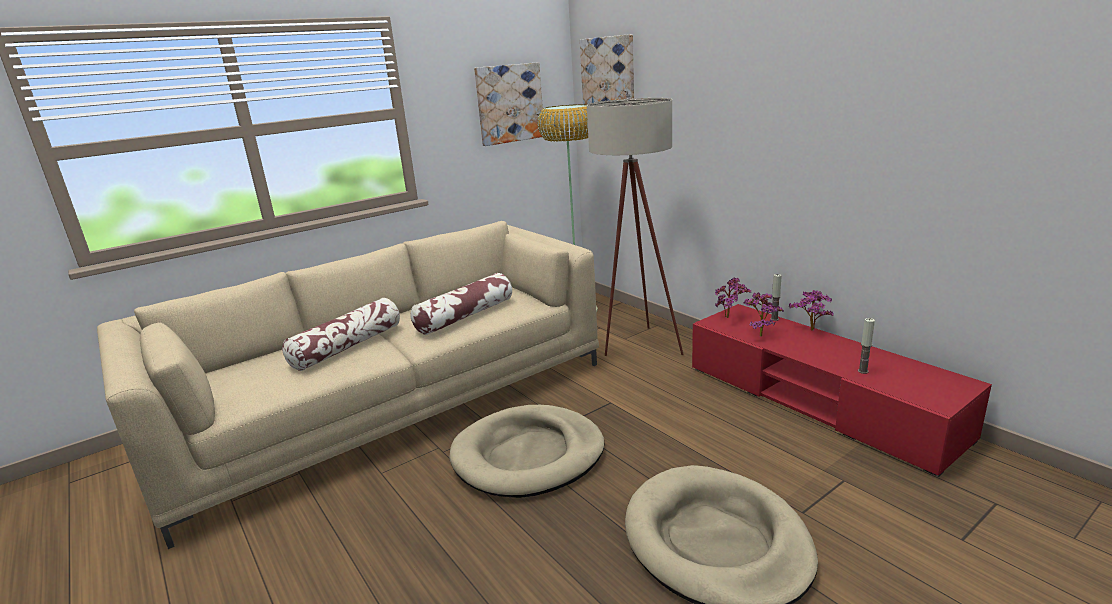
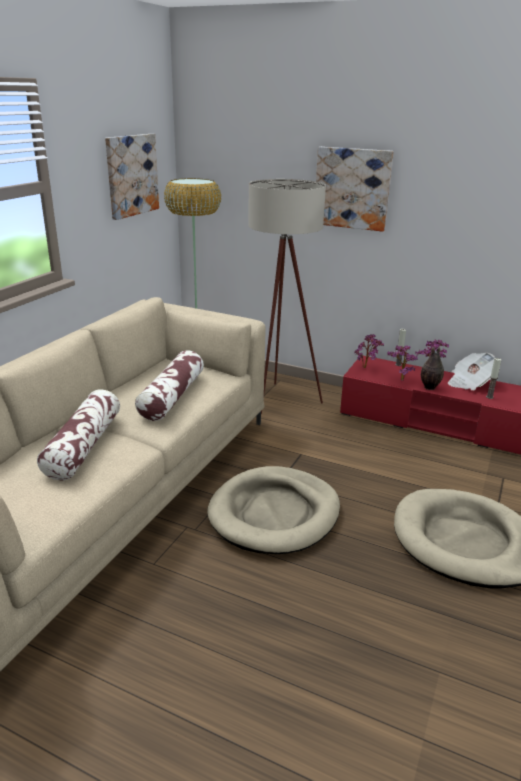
camera: 30 degrees left, 5 degrees up
picture [580,34,634,114] -> picture moved to [316,147,394,232]
none -> vase [421,347,444,390]
none -> newspaper [448,353,500,390]

